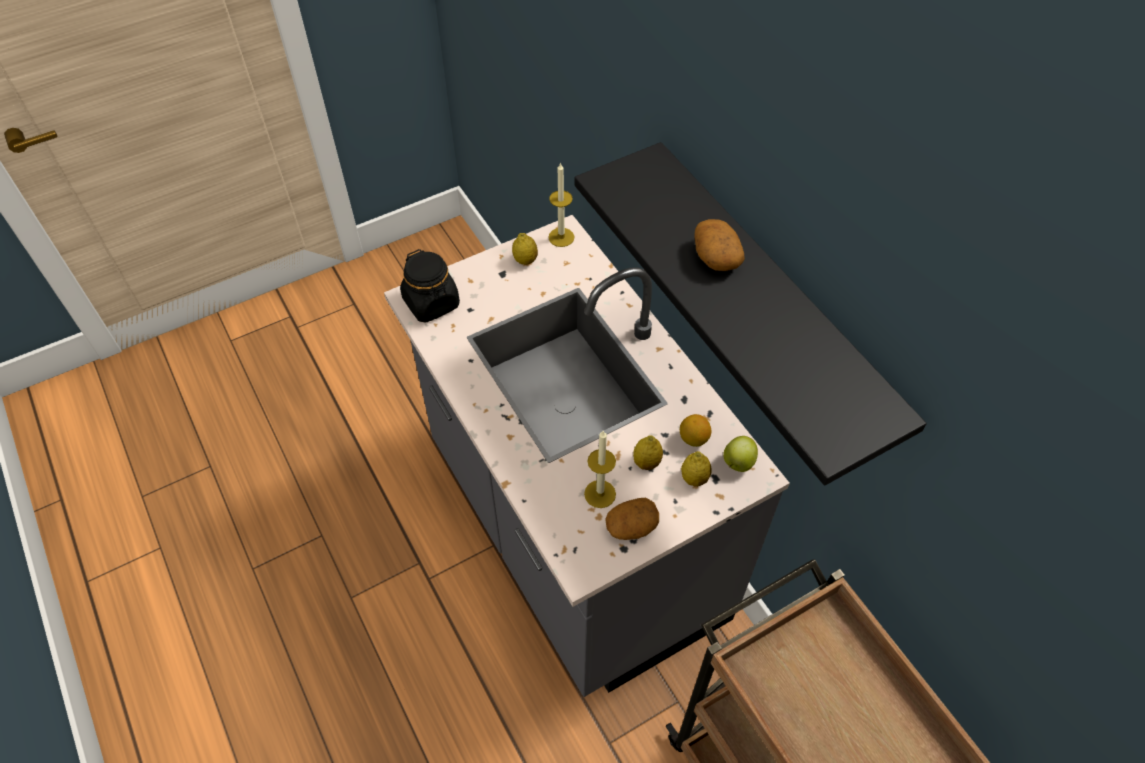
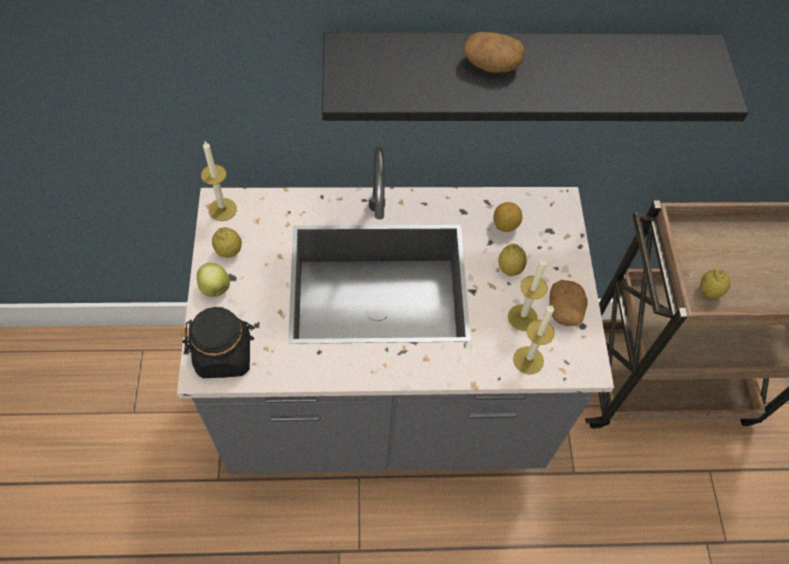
camera: 65 degrees left, 5 degrees up
lemon [681,451,712,487] -> lemon moved to [700,269,730,298]
apple [723,436,758,472] -> apple moved to [197,263,230,297]
none -> candle [513,305,555,375]

